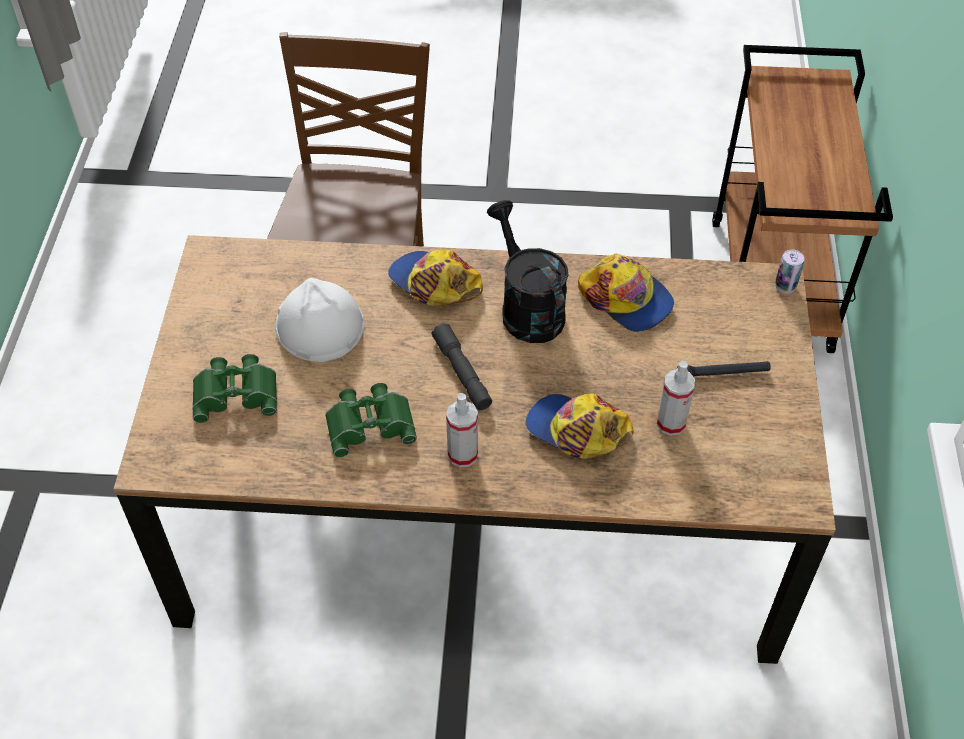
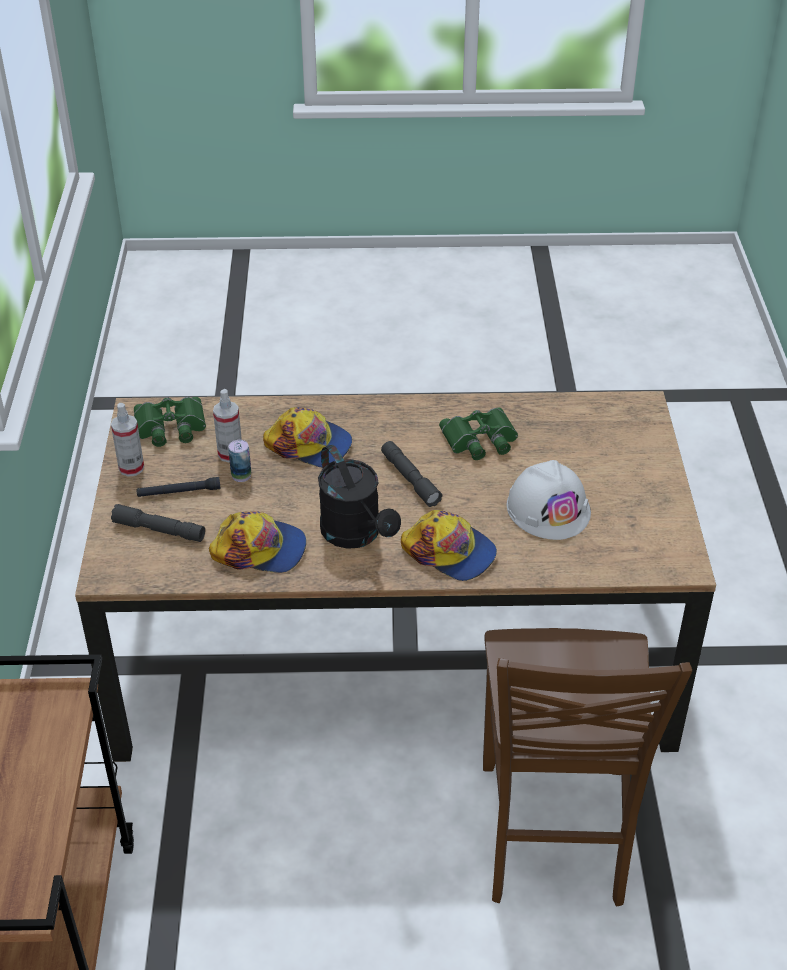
camera: 175 degrees right, 10 degrees down
green binoculars [192,354,277,423] -> green binoculars moved to [134,397,206,447]
spray bottle [446,393,478,467] -> spray bottle moved to [111,403,144,477]
cap [578,253,674,332] -> cap turned 150 degrees clockwise [209,511,306,573]
can [775,250,805,294] -> can moved to [228,440,251,482]
none -> grey flashlight [111,504,205,542]

